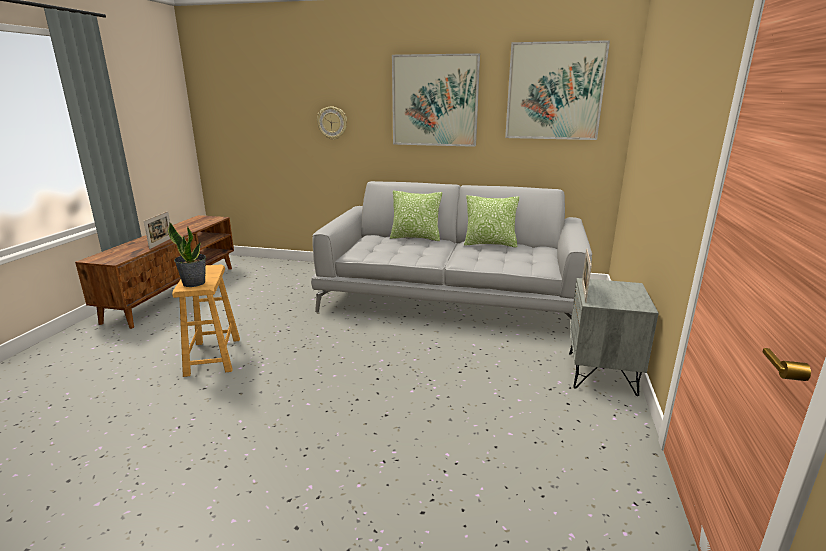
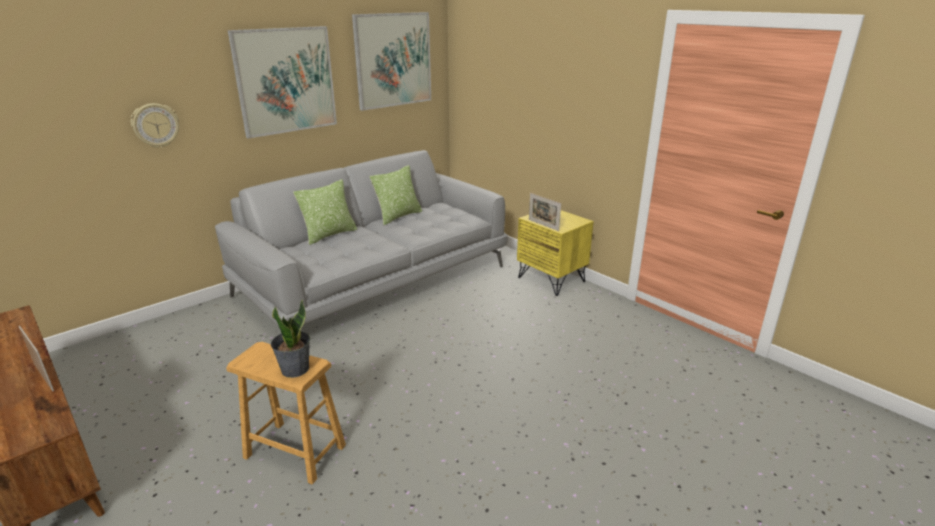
camera: 55 degrees left, 5 degrees up
grey nightstand [569,278,659,396] -> yellow nightstand [517,210,594,296]

